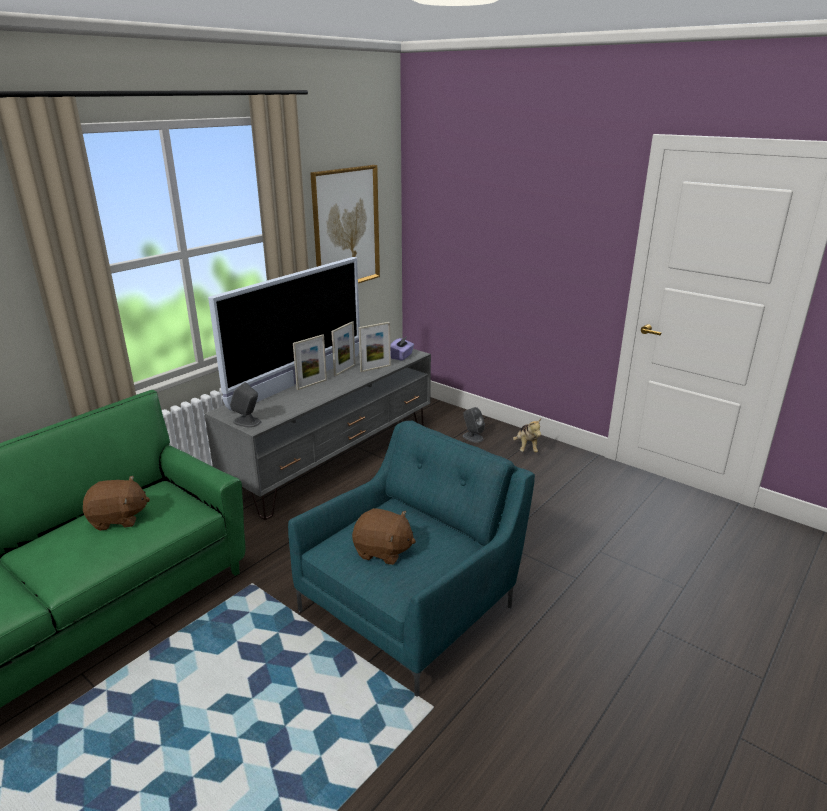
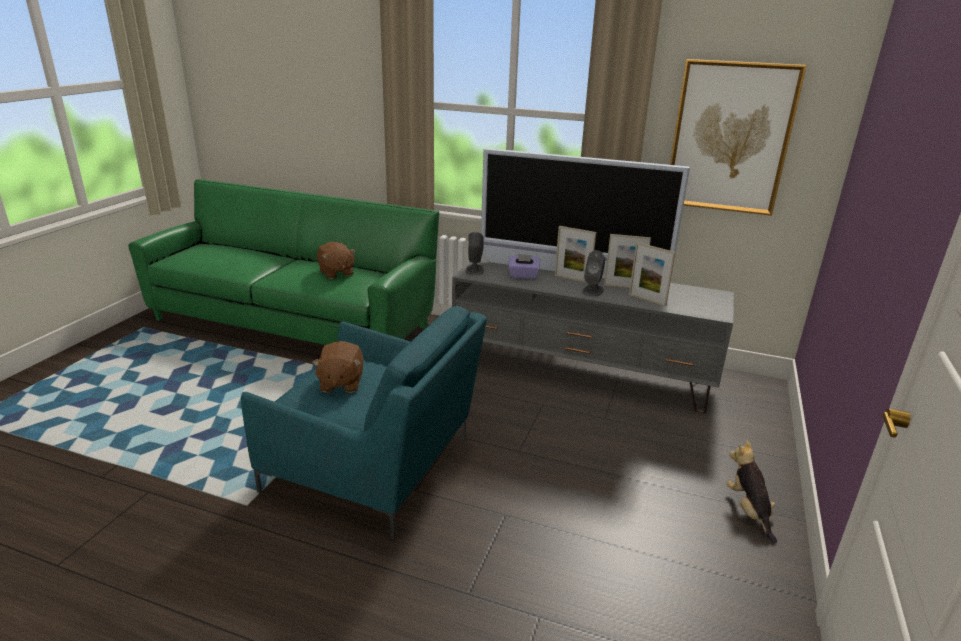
camera: 70 degrees right, 0 degrees up
purple tissue box [390,336,414,361] -> purple tissue box moved to [508,254,540,279]
grey speaker [462,407,485,443] -> grey speaker moved to [582,250,605,297]
plush toy [513,419,541,453] -> plush toy turned 105 degrees clockwise [727,440,777,544]

